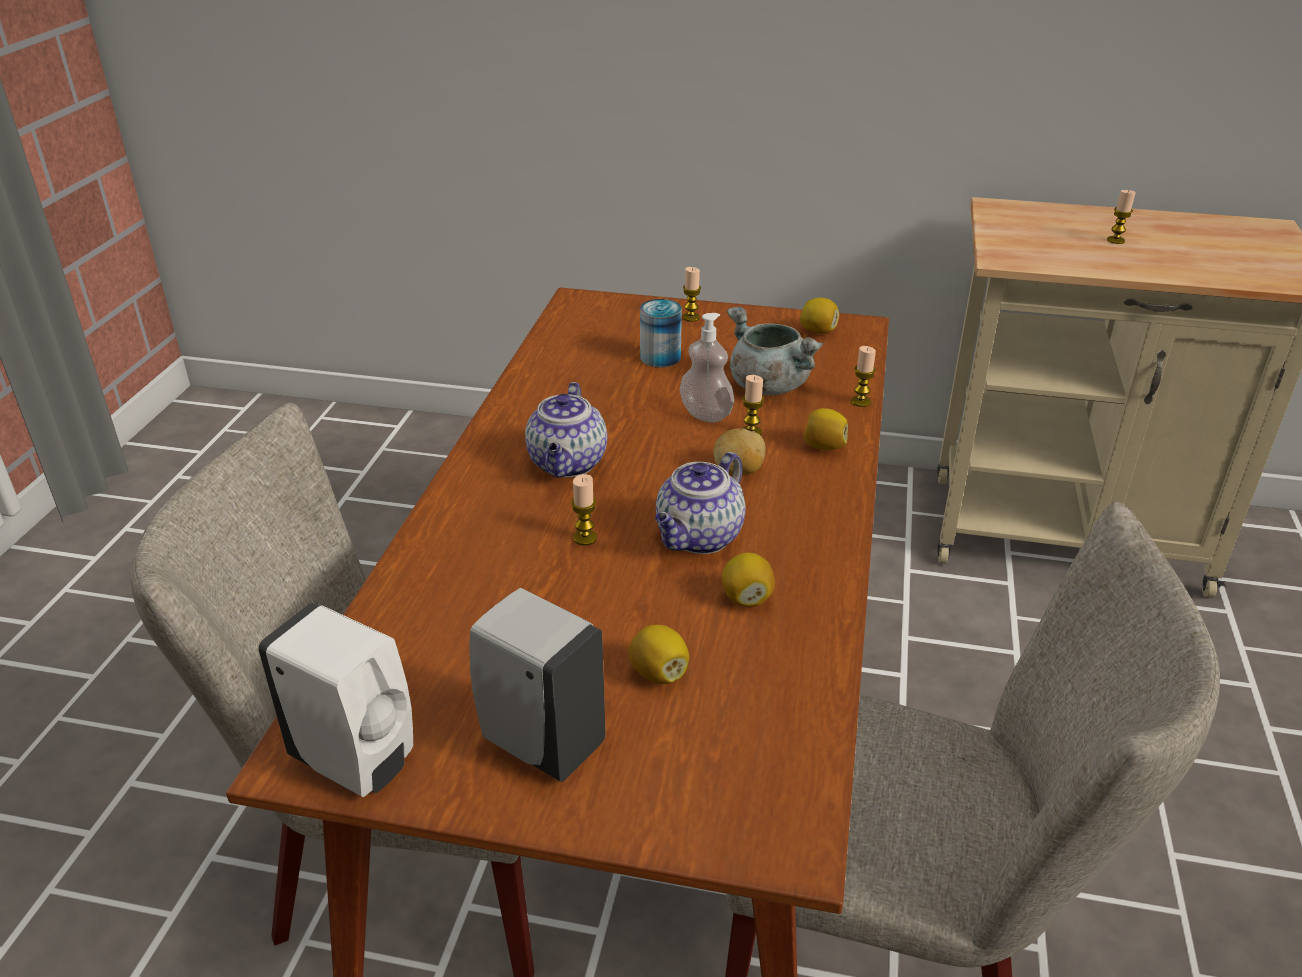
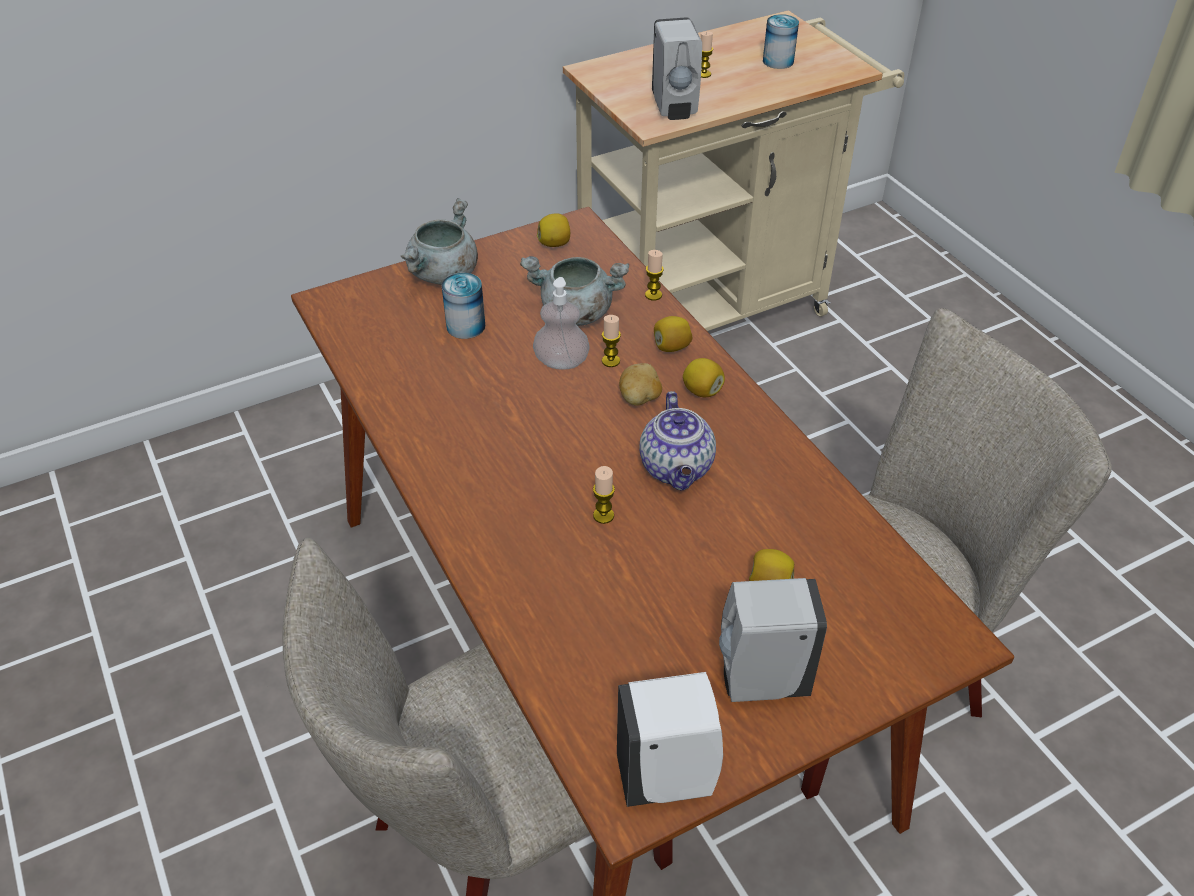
camera: 40 degrees left, 10 degrees up
teapot [525,382,608,477] -> none
candle [682,267,701,322] -> grey cooking pot [401,198,478,285]
lemon [722,553,775,607] -> lemon moved to [683,358,725,397]
none -> white soap dispenser [652,17,702,120]
none -> can [763,14,799,69]

